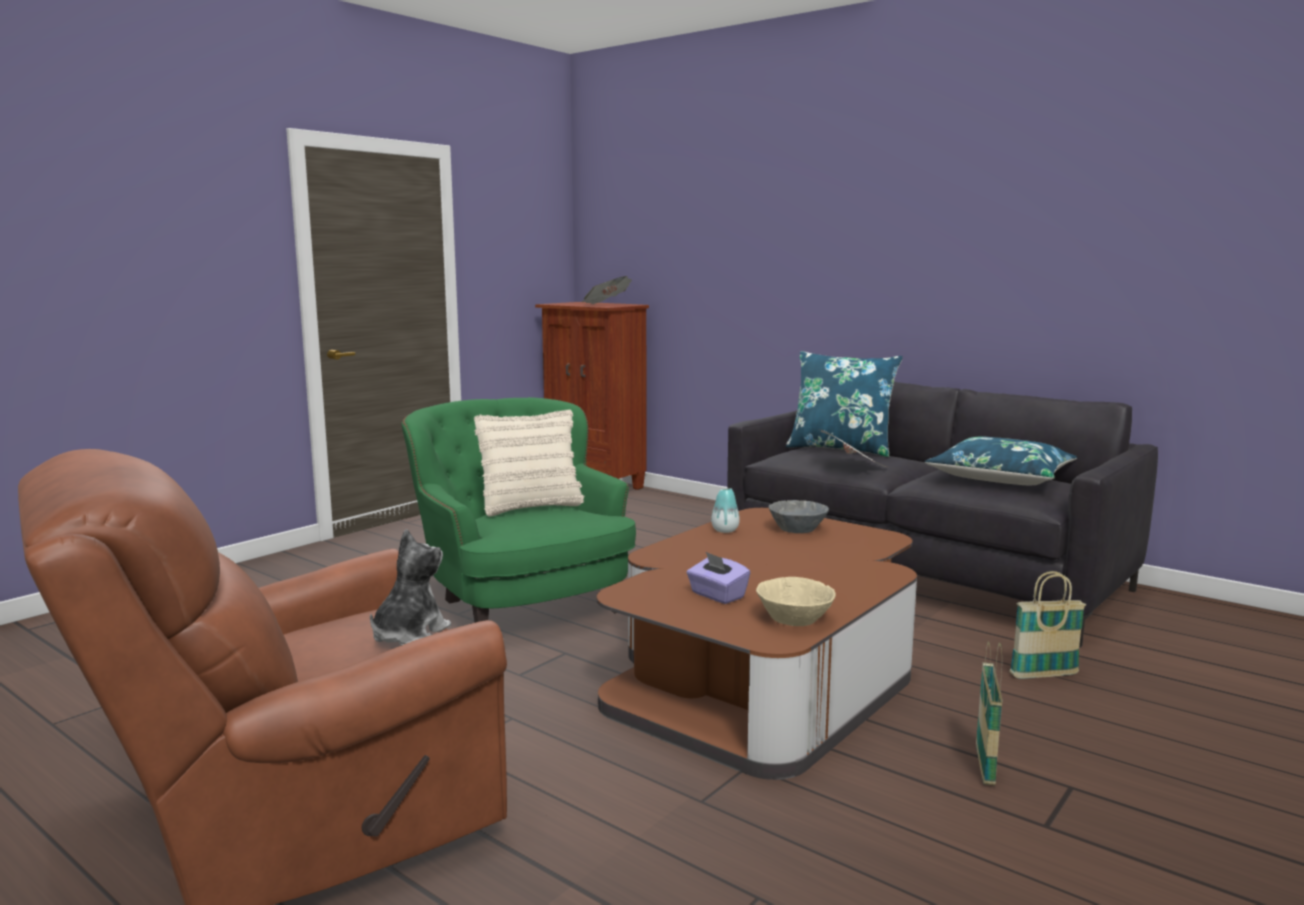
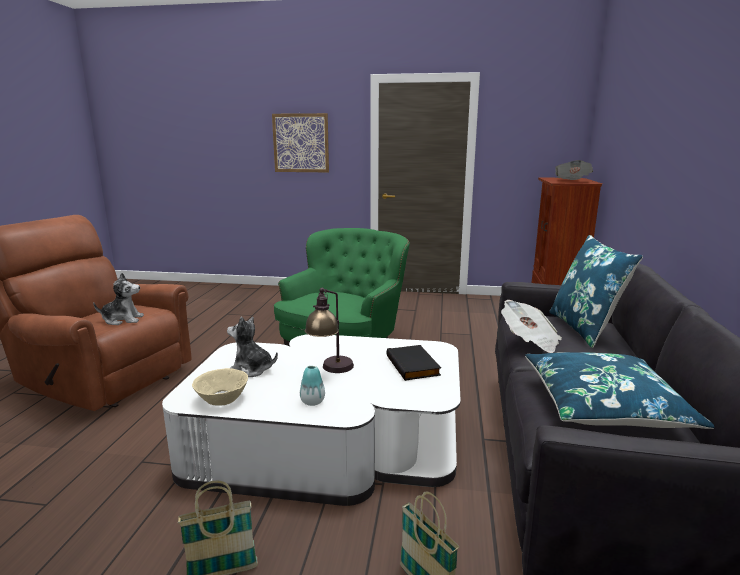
camera: 60 degrees right, 5 degrees up
beige pillow [474,410,584,516] -> none
brown coffee table [597,508,917,780] -> white coffee table [162,334,461,506]
purple tissue box [687,552,750,604] -> plush toy [227,316,278,377]
vase [711,488,740,533] -> vase moved to [300,366,325,406]
grey bowl [768,500,829,533] -> black book [387,345,441,381]
none -> picture [272,113,329,172]
none -> table lamp [305,288,354,373]

